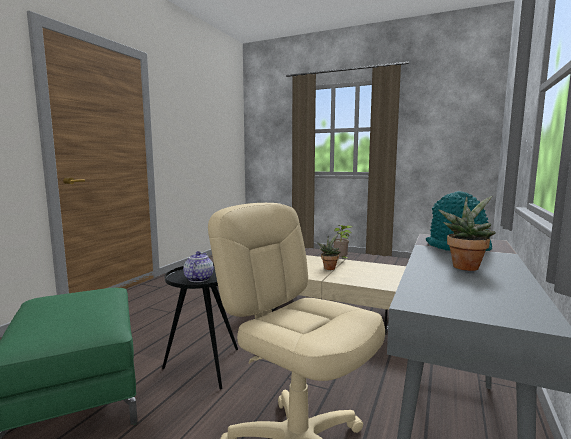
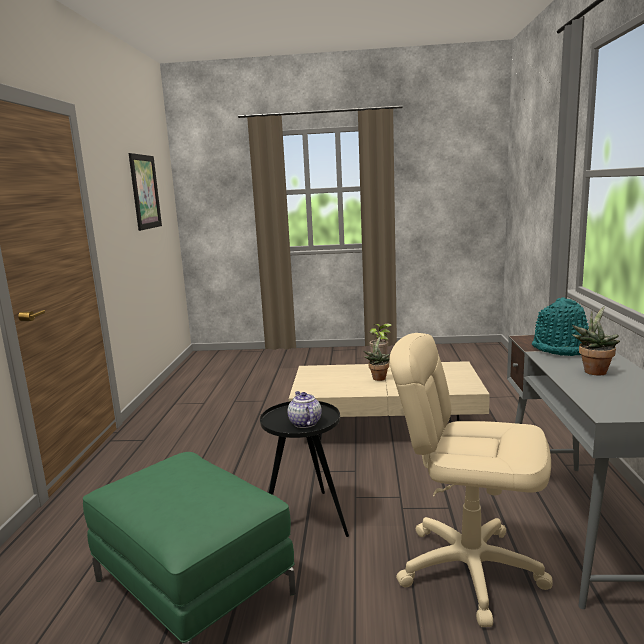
camera: 20 degrees left, 5 degrees up
none -> picture [129,153,162,231]

